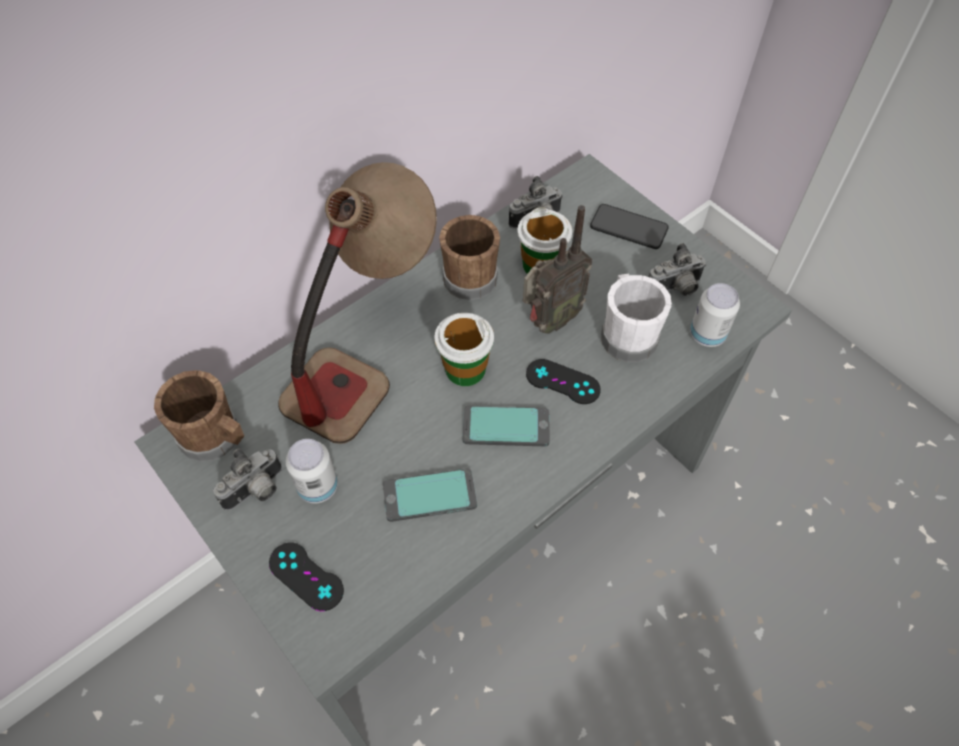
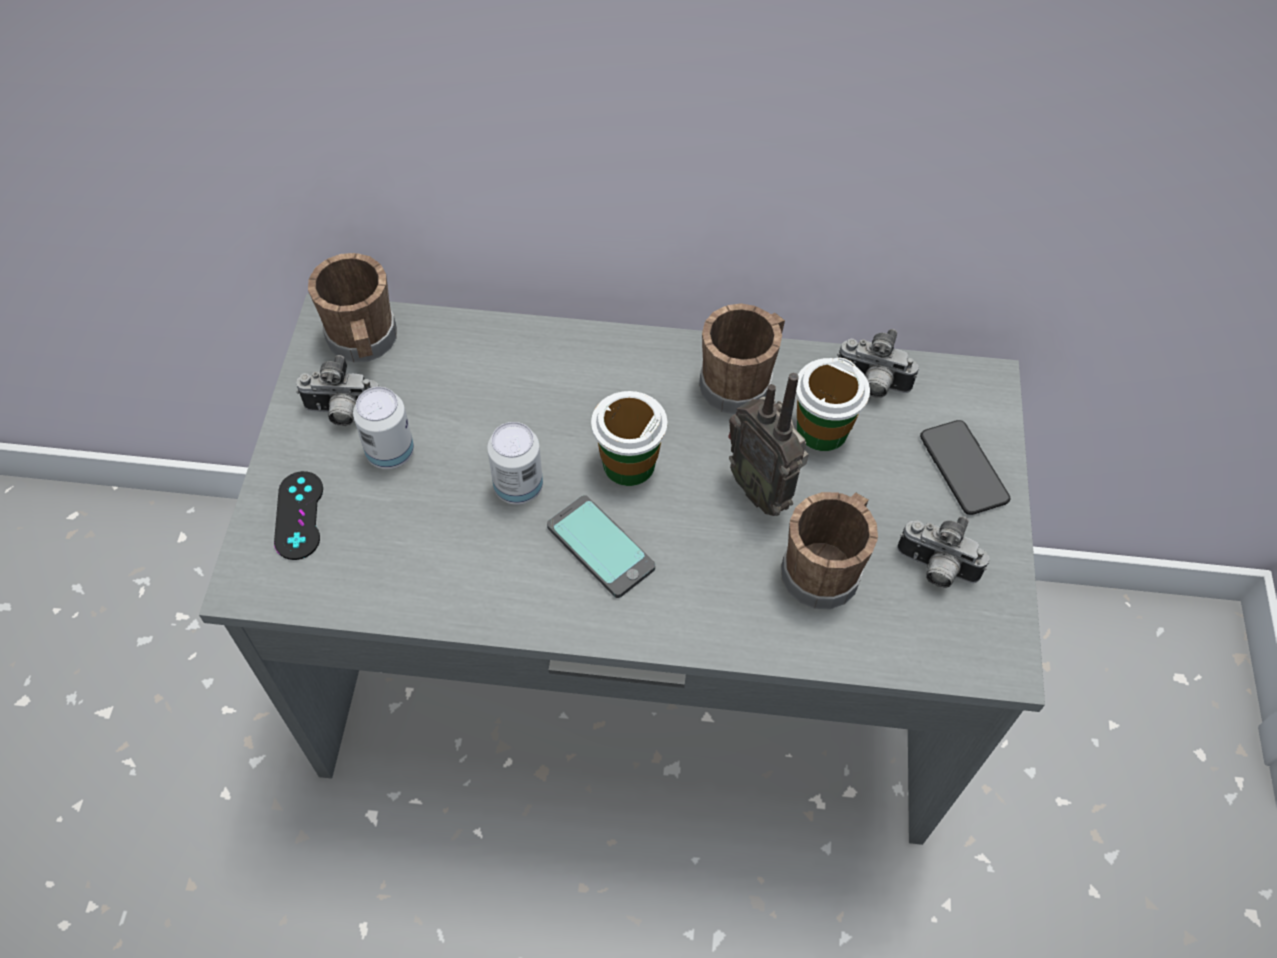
camera: 45 degrees right, 0 degrees up
table lamp [278,162,437,444] -> none
phone [383,468,477,522] -> none
radio [523,205,592,334] -> radio turned 45 degrees clockwise [728,373,809,516]
black game controller [526,359,601,404] -> none
white mug [601,274,672,362] -> brown mug [781,492,878,609]
can [690,283,740,347] -> can moved to [487,422,543,505]

